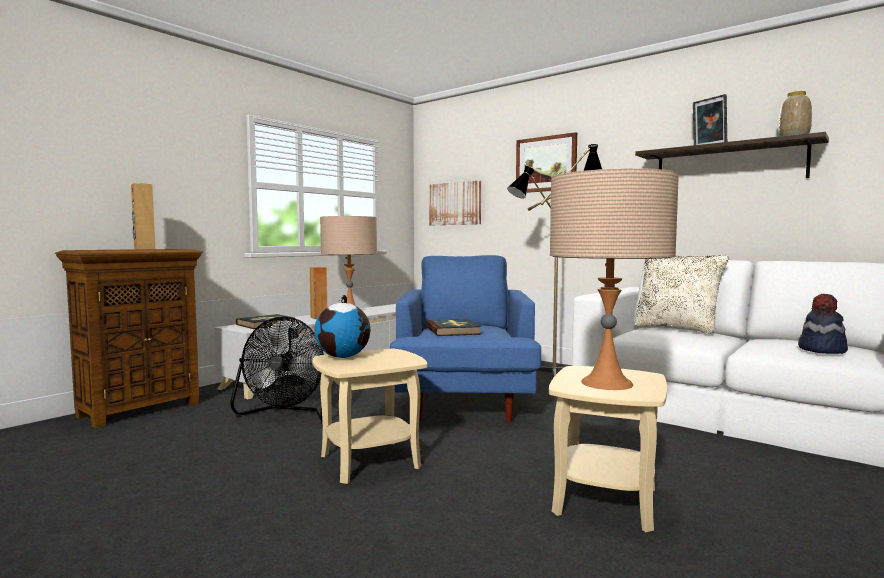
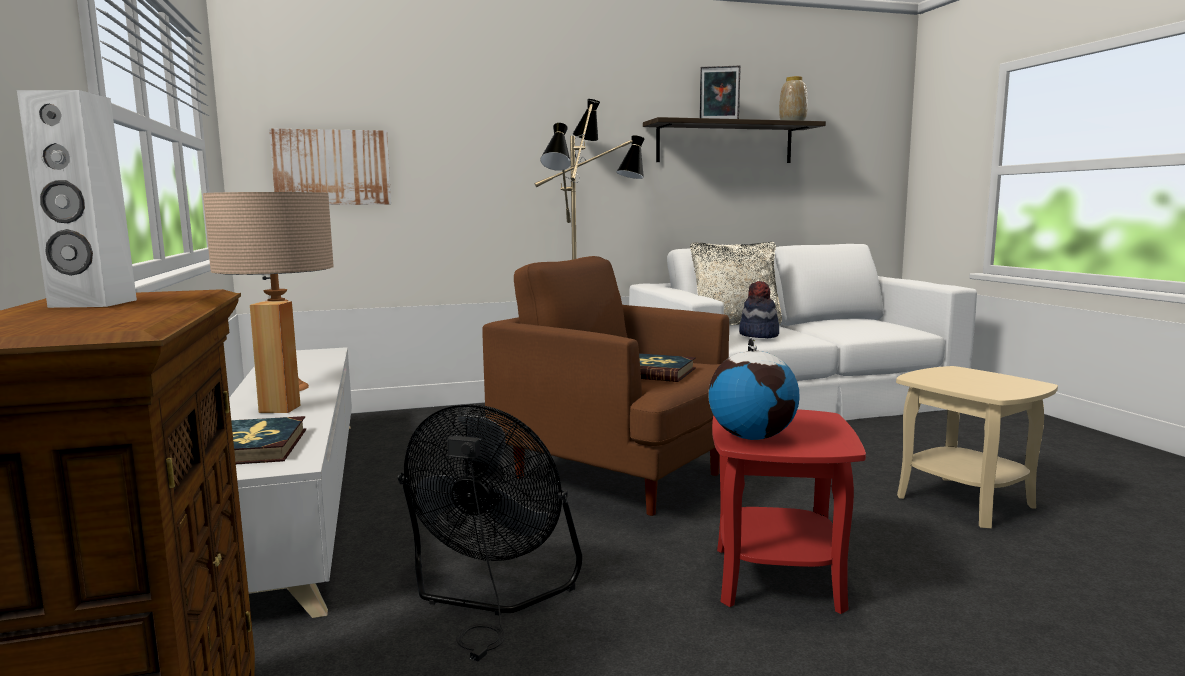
camera: 55 degrees left, 5 degrees up
brown speaker [131,183,155,250] -> white speaker [17,90,137,308]
black fan [230,317,324,424] -> black fan turned 120 degrees counterclockwise [397,405,582,661]
beige side table [312,349,428,484] -> red side table [712,409,866,614]
blue armchair [390,255,541,423] -> brown armchair [482,256,729,516]
picture [516,132,577,193] -> none
beige table lamp [550,168,679,390] -> none
hat [798,294,848,354] -> hat moved to [739,281,779,338]

